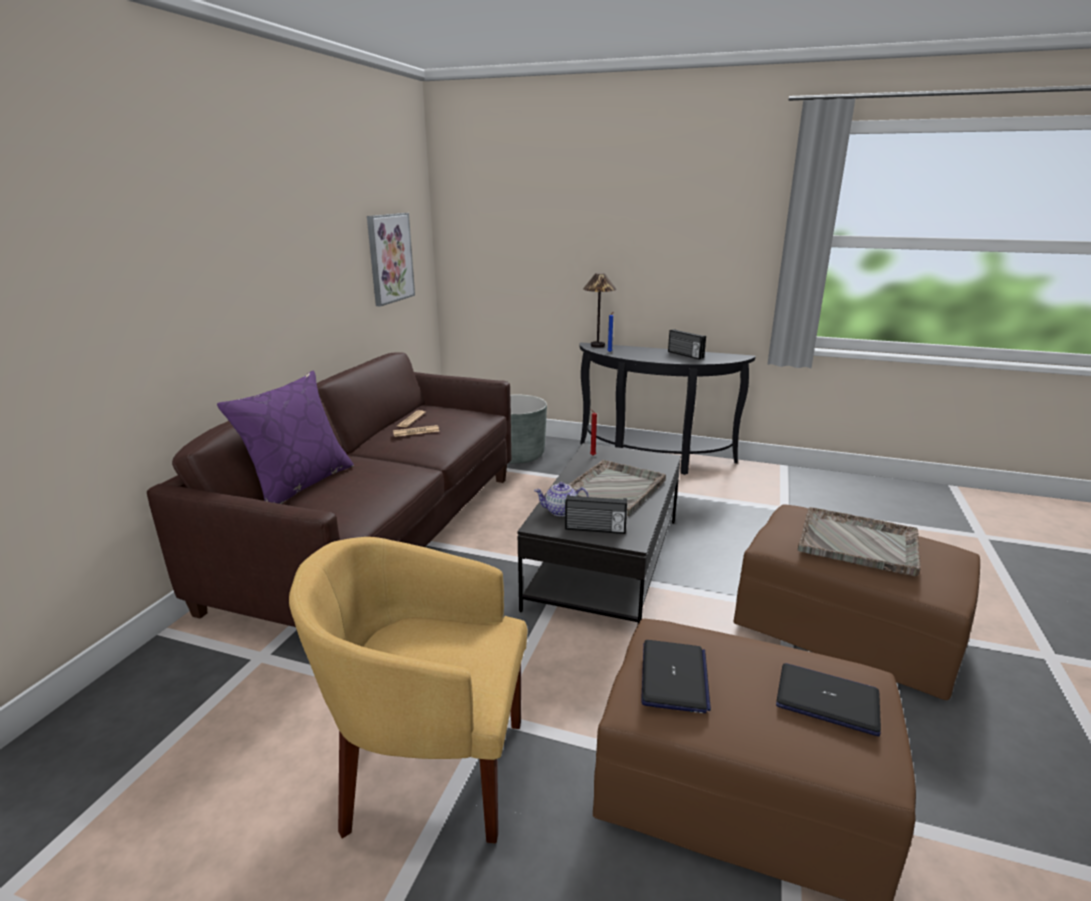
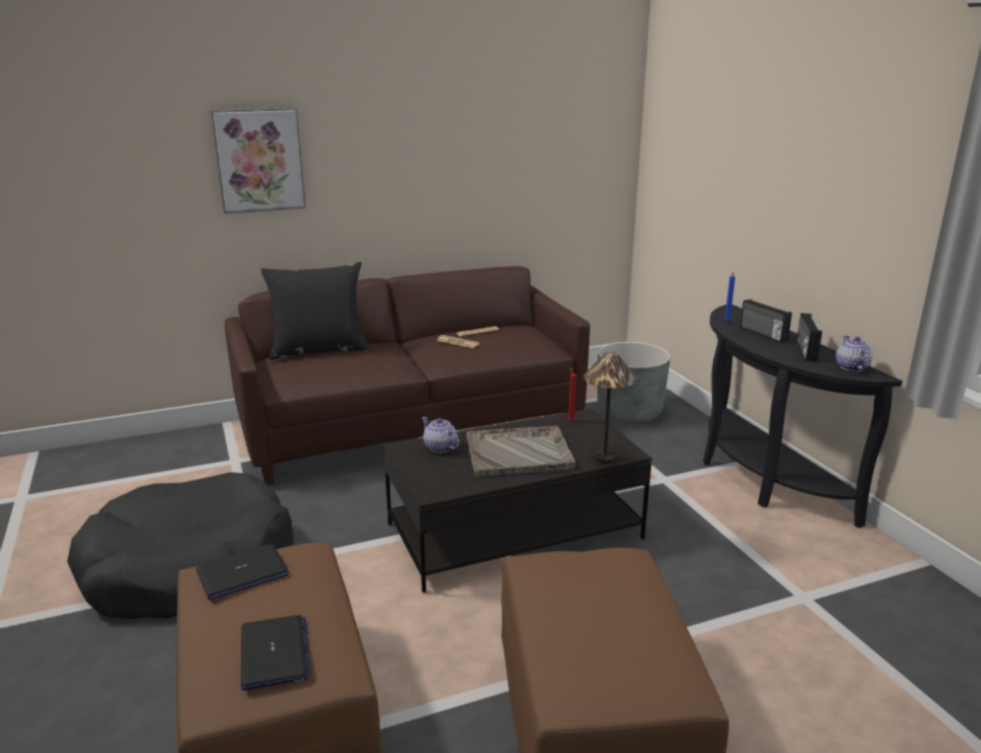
camera: 50 degrees right, 0 degrees up
purple pillow [217,371,354,504] -> black pillow [261,262,370,360]
yellow armchair [289,537,528,843] -> black dog bed [67,472,294,619]
picture [367,213,415,307] -> picture moved to [211,107,306,214]
radio [565,494,627,534] -> radio moved to [740,299,792,343]
table lamp [583,273,616,348] -> table lamp moved to [583,352,637,464]
grey tray [798,507,921,577] -> none
none -> teapot [836,335,873,371]

